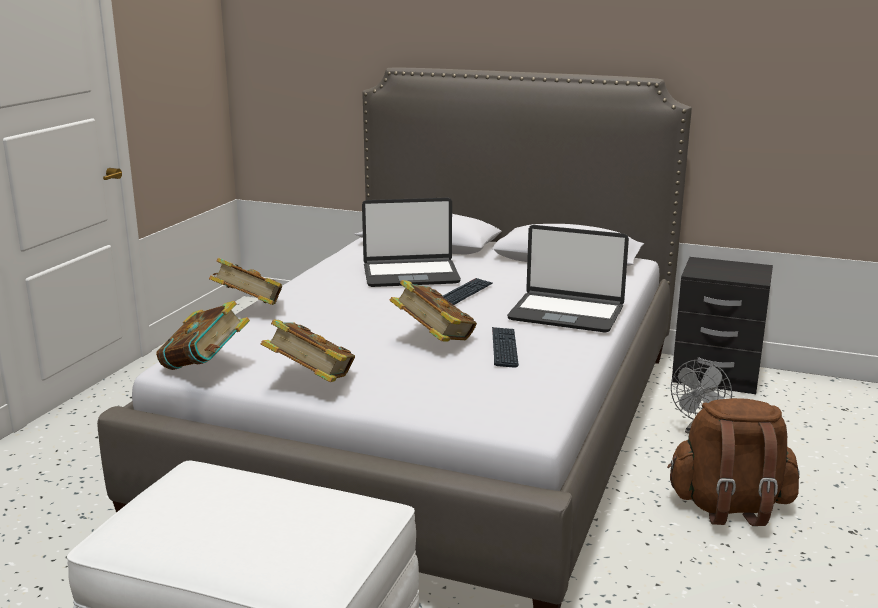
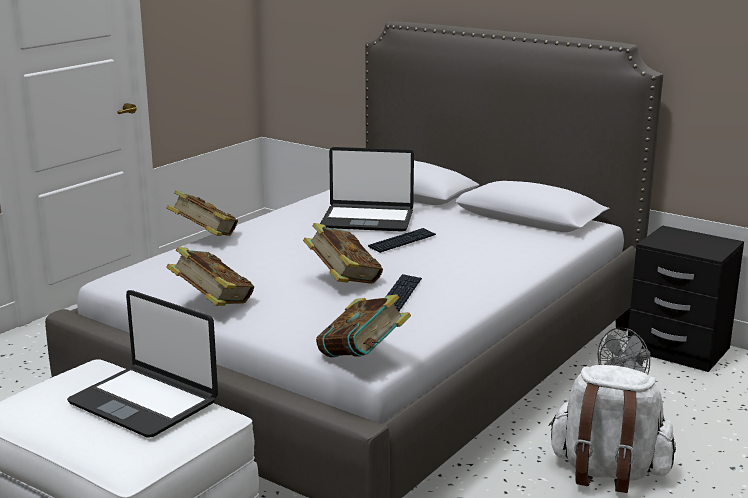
camera: 15 degrees right, 0 degrees up
book [156,301,250,370] -> book moved to [316,294,411,357]
laptop [507,225,629,333] -> laptop moved to [67,290,218,437]
brown backpack [667,398,800,526] -> white backpack [548,365,676,493]

